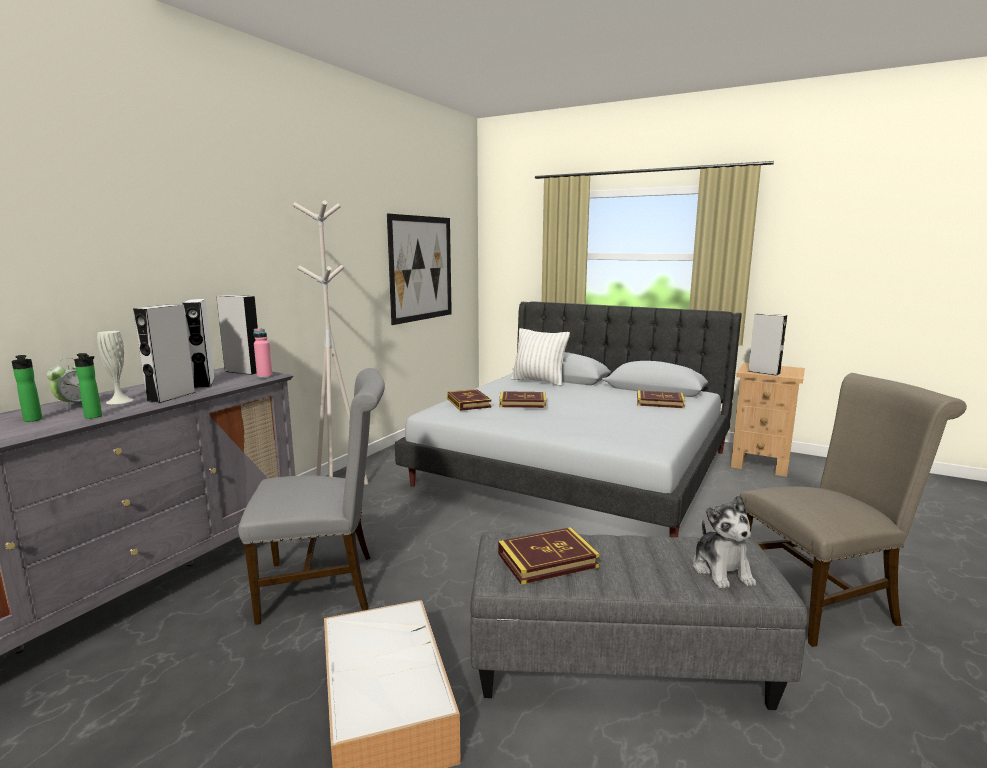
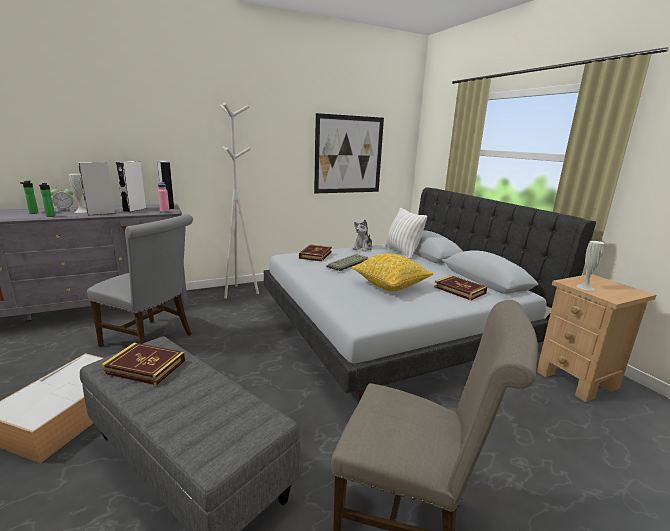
camera: 35 degrees right, 5 degrees up
book [499,391,546,408] -> keyboard [326,254,368,271]
plush toy [693,495,756,589] -> plush toy moved to [353,220,373,252]
grey speaker [748,313,787,376] -> white vase [576,241,605,291]
none -> yellow pillow [351,253,433,291]

